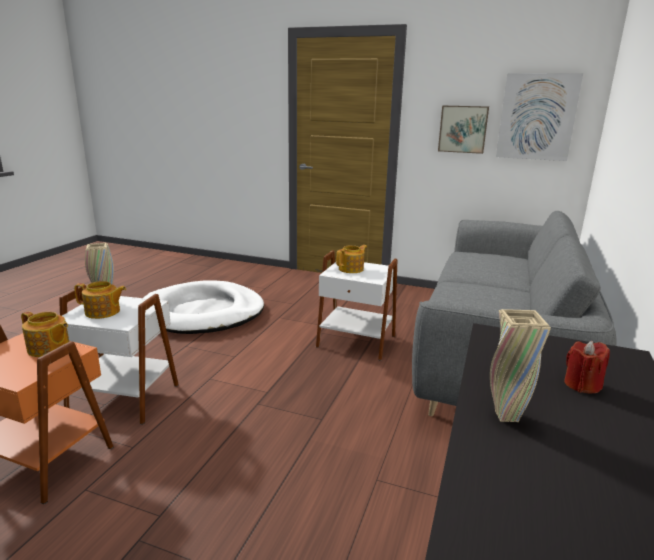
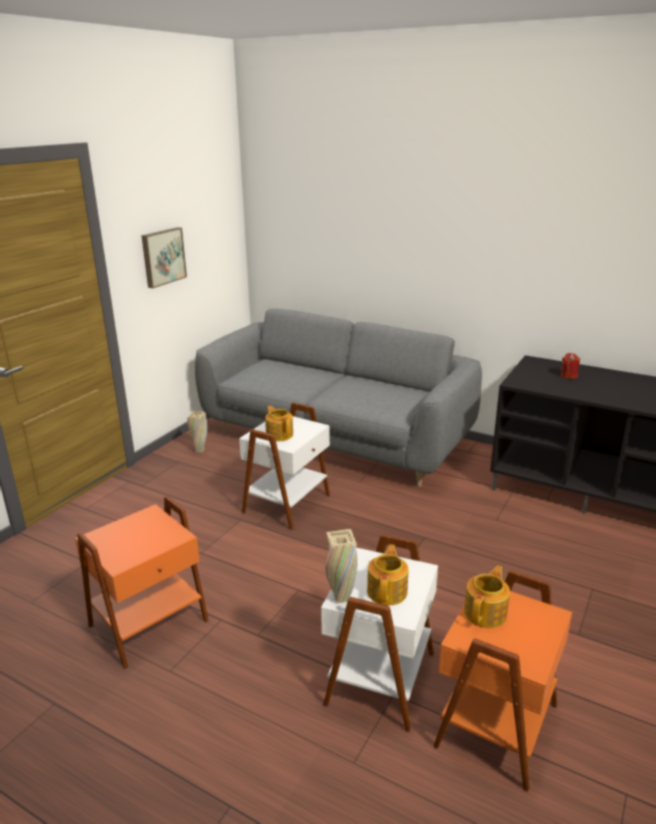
camera: 80 degrees left, 5 degrees up
white dog bed [143,280,264,334] -> orange side table [75,496,209,669]
beige vase [490,309,551,422] -> beige vase moved to [187,411,207,453]
picture [496,73,583,161] -> none

